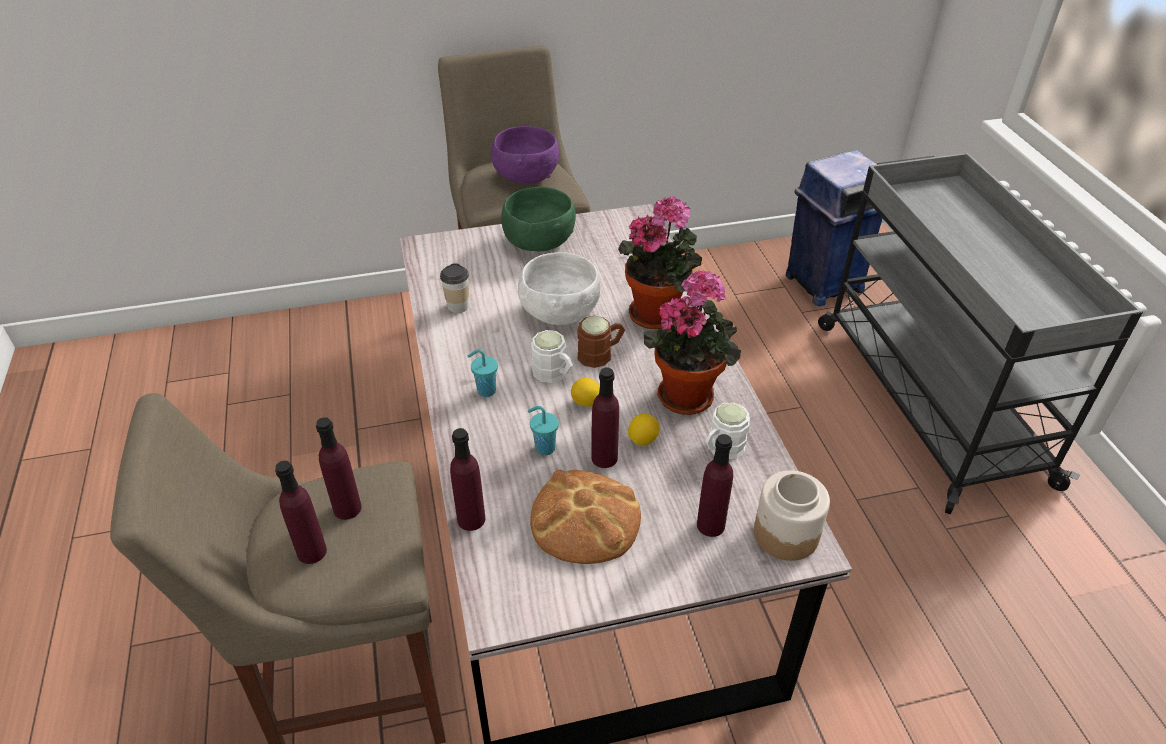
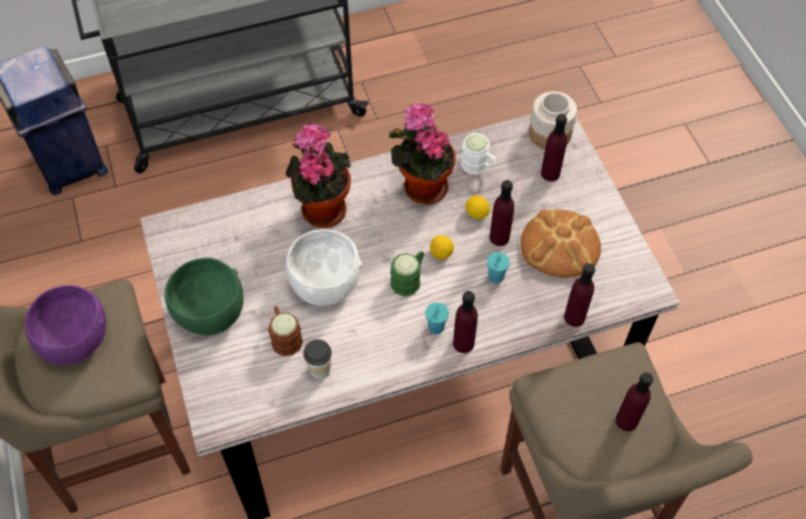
camera: 95 degrees left, 15 degrees up
purple bottle [316,417,362,520] -> purple bottle moved to [453,291,478,353]
white mug [531,330,573,383] -> green mug [390,251,425,297]
brown mug [577,316,625,368] -> brown mug moved to [268,306,303,356]

